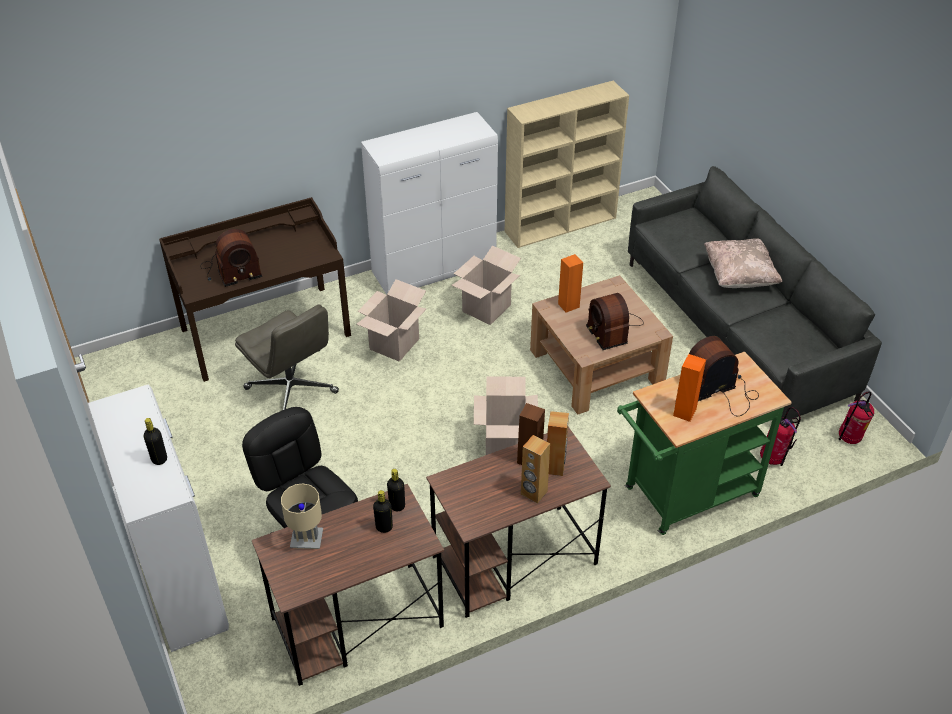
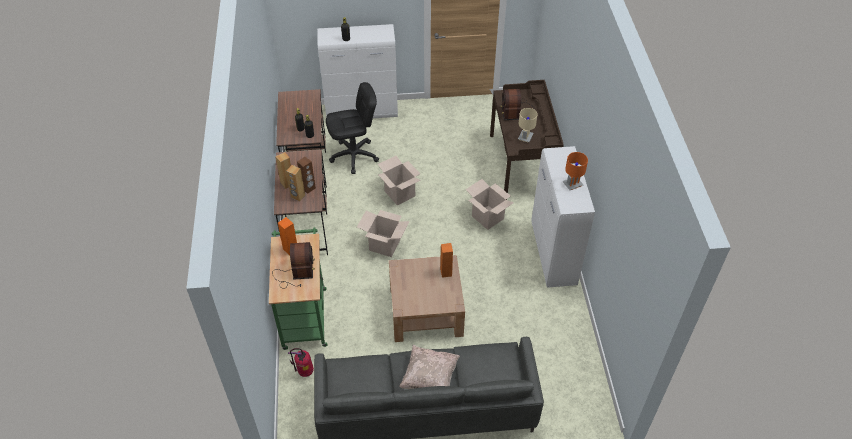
camera: 110 degrees right, 5 degrees up
grey office chair [235,304,339,410] -> none
beige table lamp [281,483,323,549] -> beige table lamp moved to [518,108,538,143]
cardboard box [452,245,521,325] -> cardboard box moved to [378,156,421,205]
beige bookcase [505,81,629,248] -> none
radio [586,293,644,350] -> none
fire extinguisher [839,392,874,444] -> none
none -> orange table lamp [562,152,588,190]

